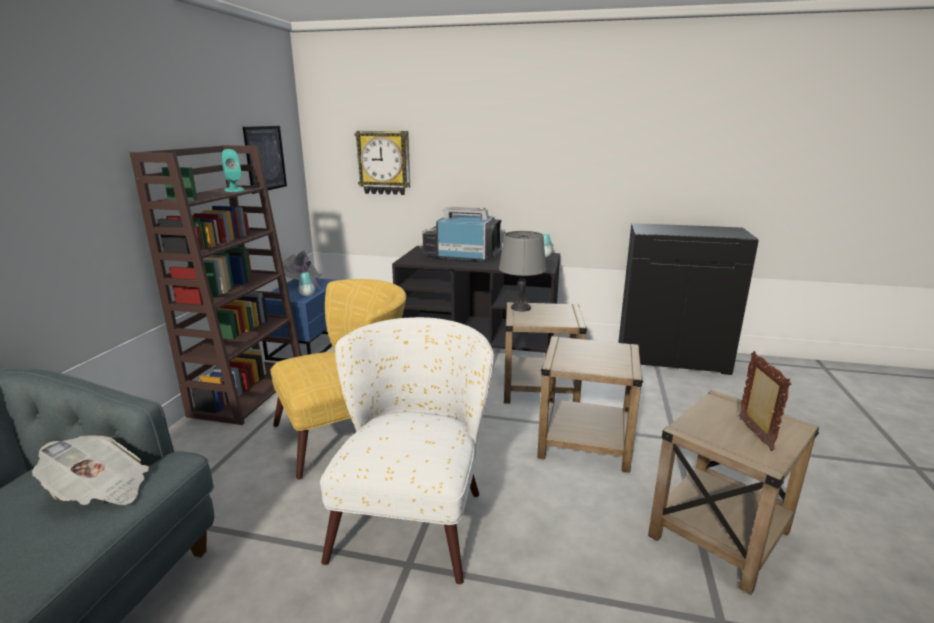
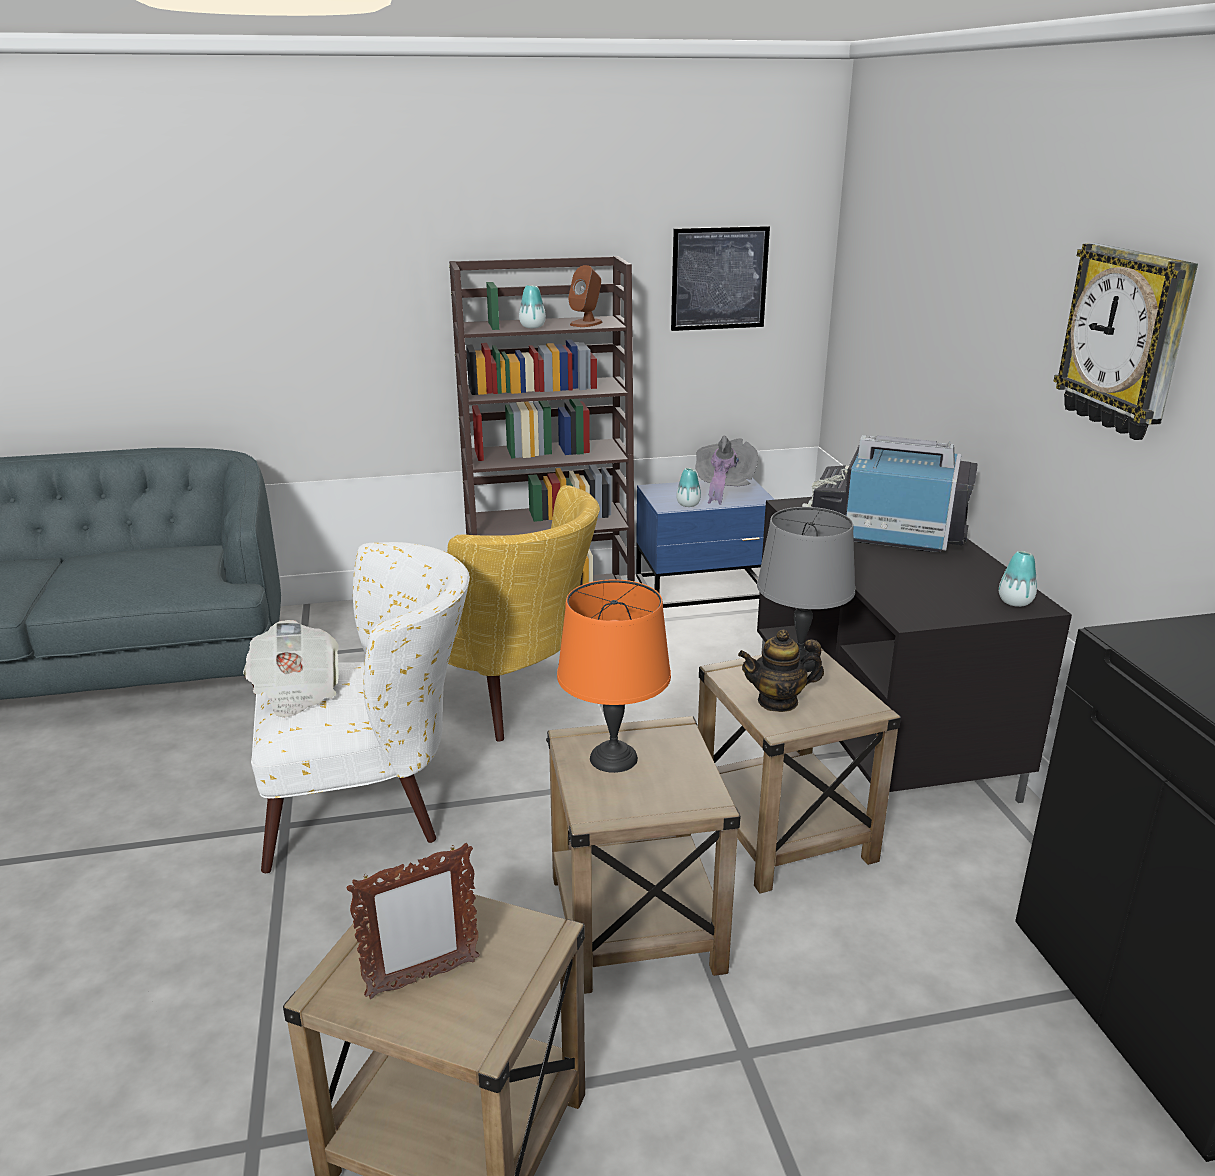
camera: 65 degrees right, 5 degrees up
newspaper [32,435,149,505] -> newspaper moved to [243,620,339,718]
turquoise speaker [222,149,244,192] -> brown speaker [568,265,602,327]
wall clock [355,131,410,195] -> wall clock moved to [1054,243,1198,440]
television [420,207,501,262] -> television turned 60 degrees counterclockwise [802,435,977,552]
none -> vase [519,285,546,328]
none -> orange table lamp [557,580,671,773]
none -> teapot [738,630,824,712]

